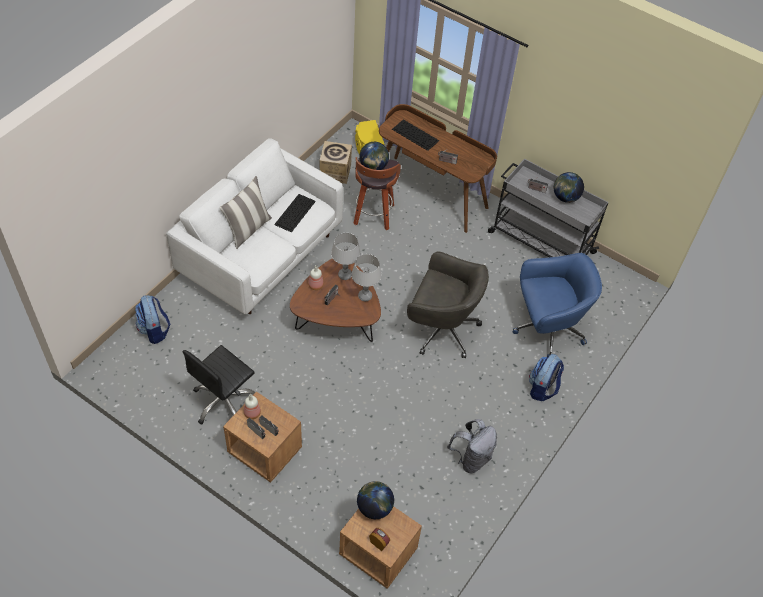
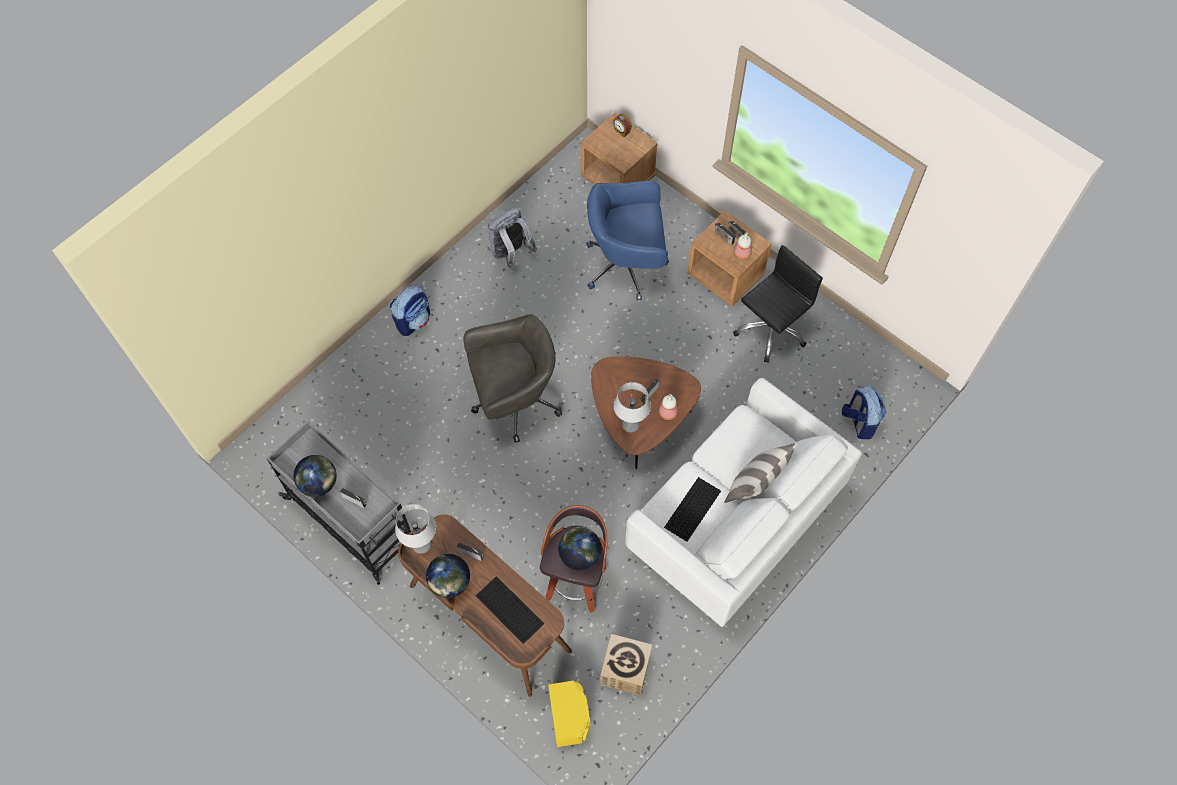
camera: 170 degrees left, 10 degrees up
grey table lamp [351,254,381,301] -> grey table lamp moved to [395,504,436,554]
globe [357,481,394,519] -> globe moved to [426,554,470,598]
grey office chair [407,251,489,358] -> grey office chair turned 135 degrees clockwise [463,314,562,443]
blue office chair [513,253,602,357] -> blue office chair moved to [586,181,669,300]

